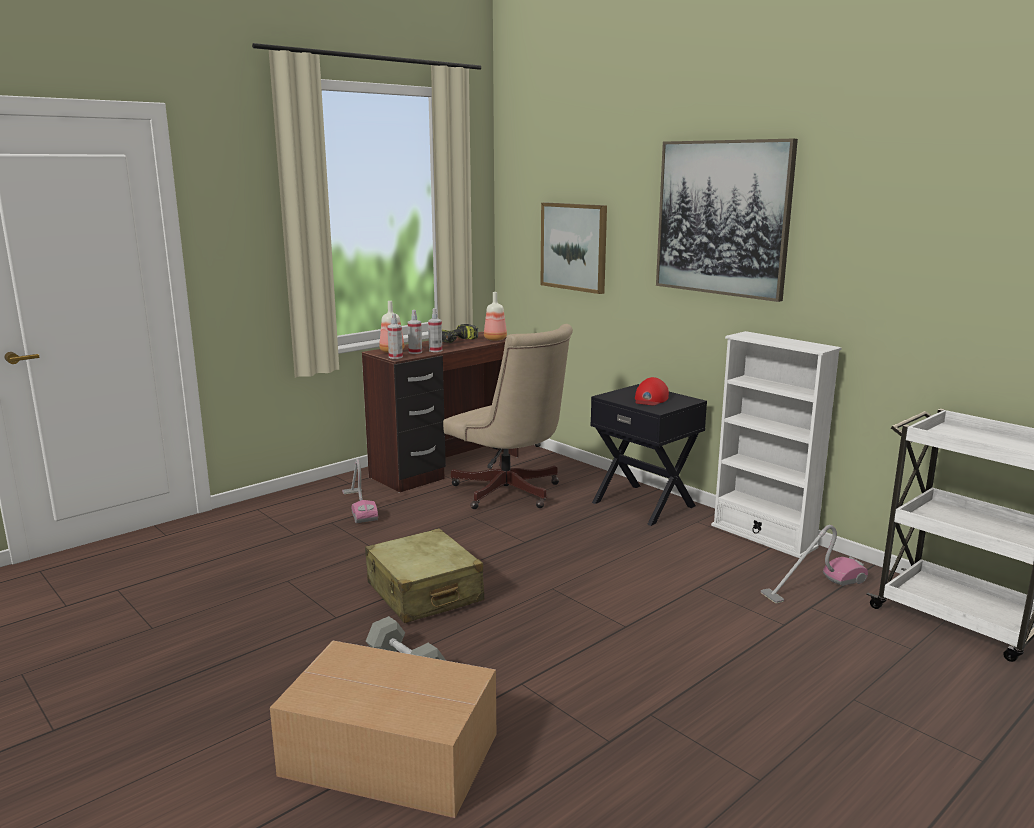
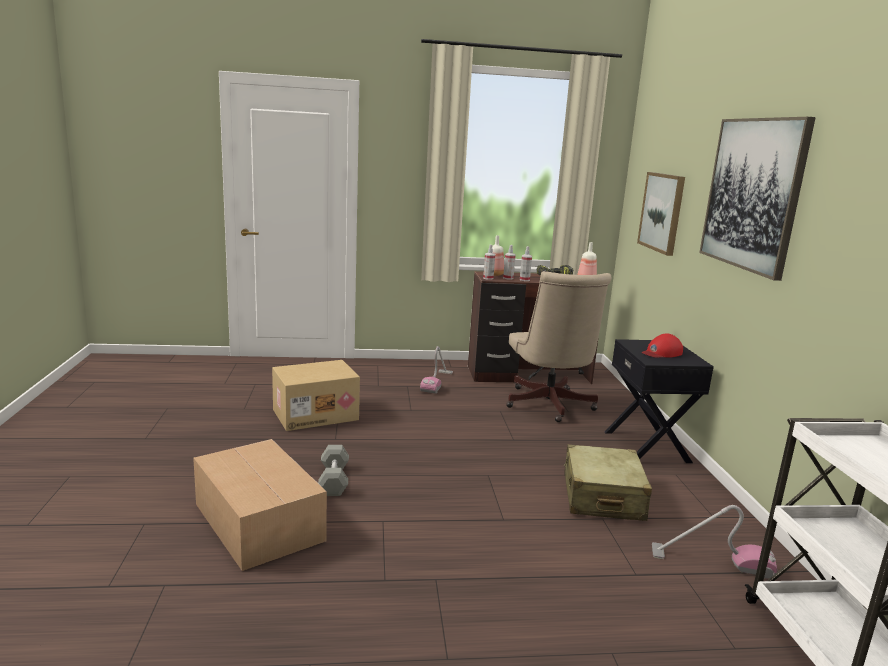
camera: 35 degrees right, 0 degrees up
beige suitcase [365,528,484,623] -> beige suitcase moved to [564,444,652,521]
white bookcase [711,331,842,558] -> none
none -> cardboard box [272,360,360,431]

